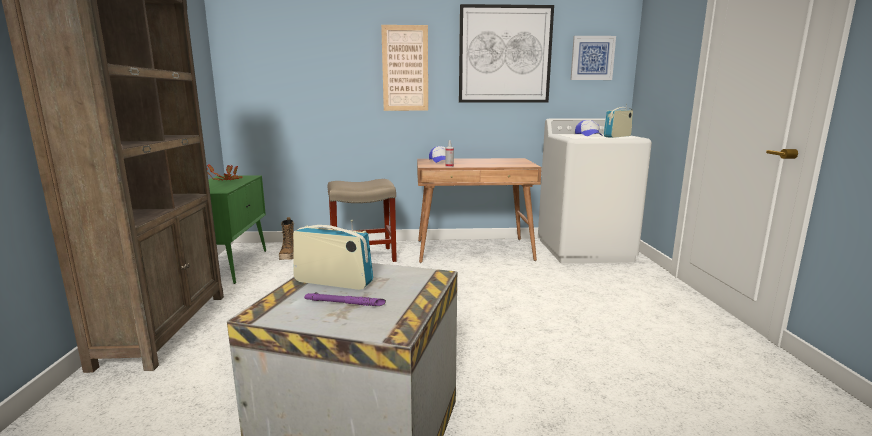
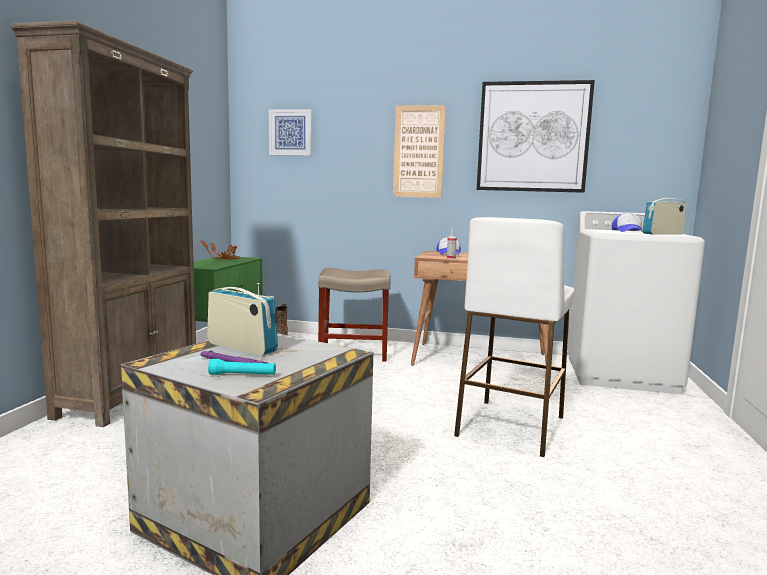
camera: 15 degrees right, 5 degrees down
picture [570,36,616,80] -> picture moved to [269,109,312,156]
none -> turquoise flashlight [208,359,276,375]
none -> white stool [454,217,575,457]

